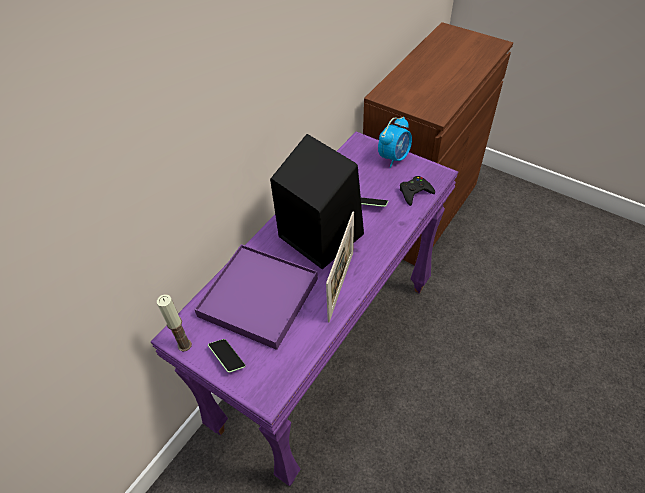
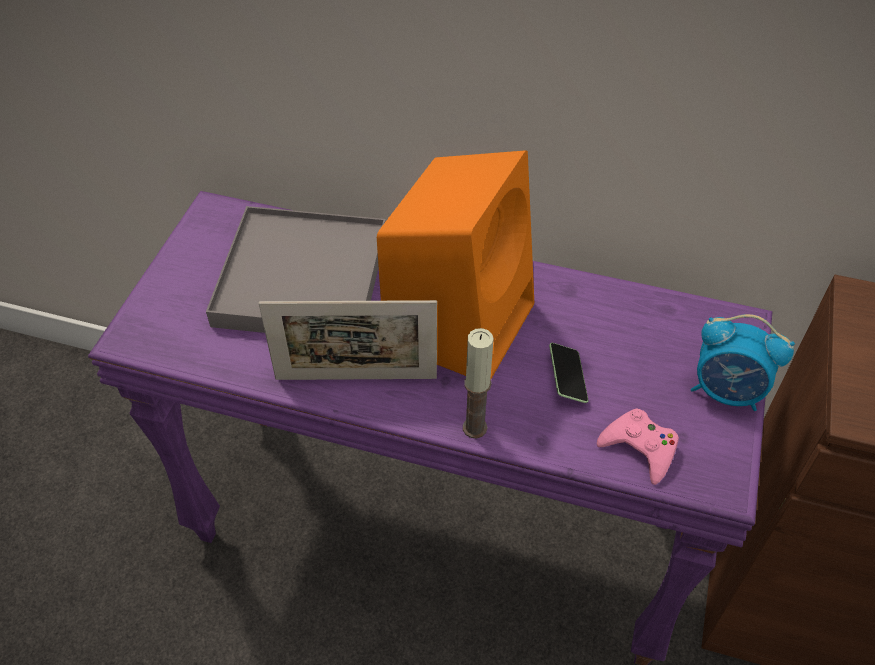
camera: 70 degrees right, 0 degrees up
candle [157,294,192,352] -> candle moved to [463,328,494,439]
purple tray [194,244,318,350] -> grey tray [206,206,386,333]
phone [208,339,246,373] -> none
black speaker [270,134,364,269] -> orange speaker [377,150,534,380]
black game controller [400,176,435,206] -> pink game controller [597,409,679,485]

